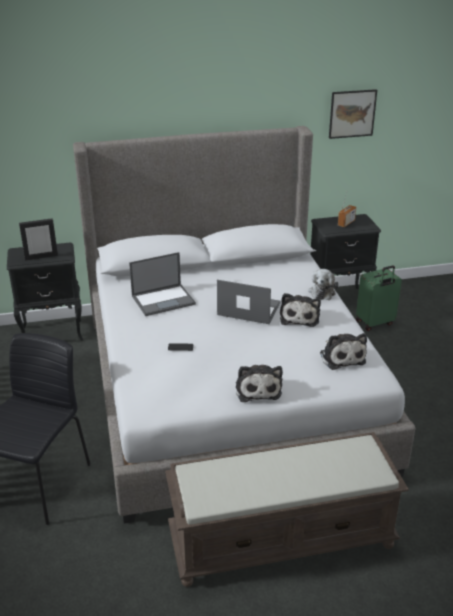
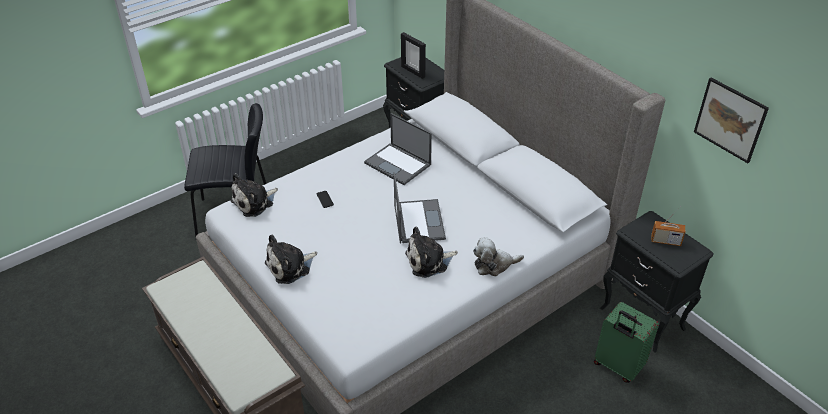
camera: 65 degrees right, 10 degrees up
plush toy [320,333,367,370] -> plush toy moved to [230,173,278,217]

